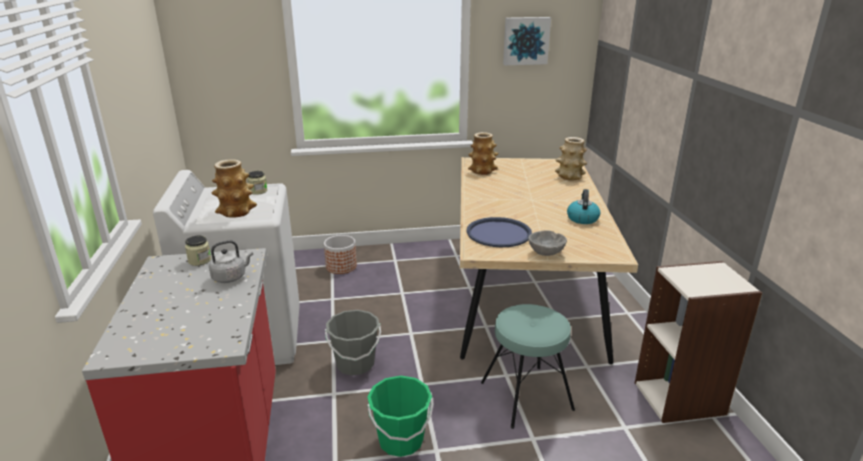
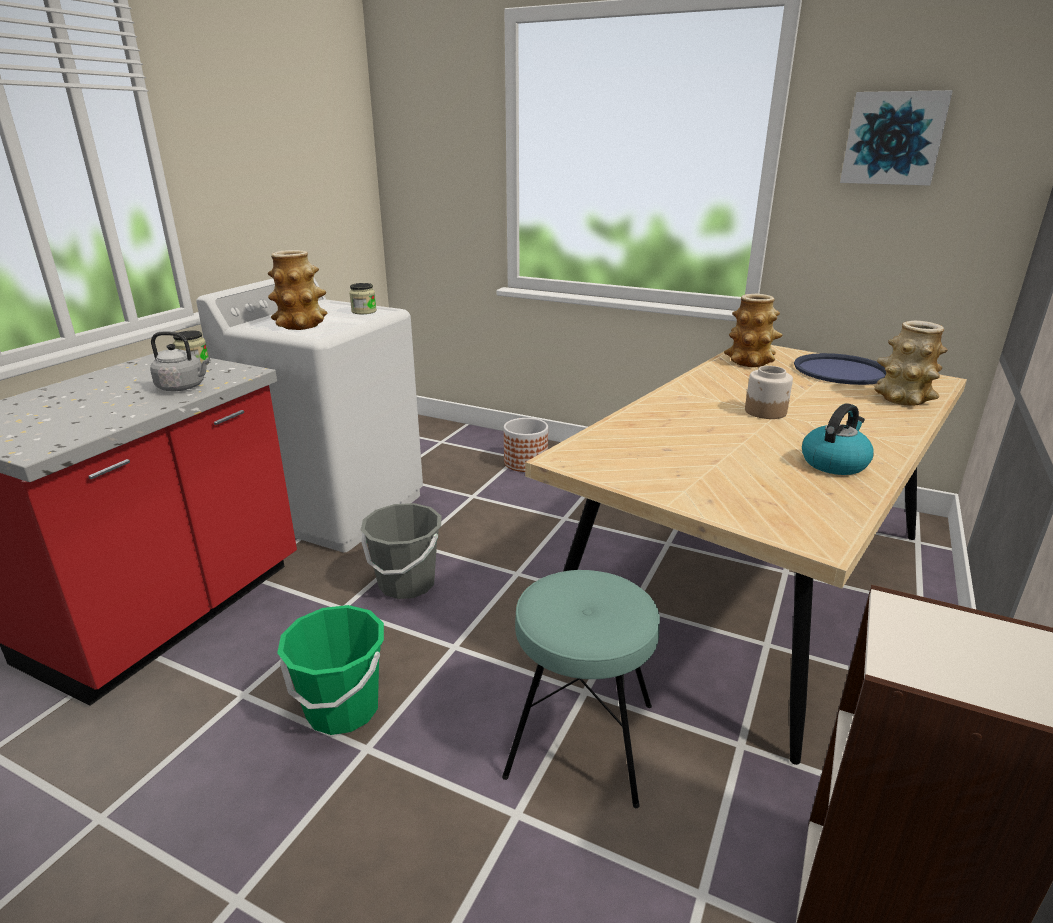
camera: 35 degrees right, 0 degrees up
blue tray [467,217,532,247] -> blue tray moved to [794,353,886,385]
grey bowl [529,230,567,256] -> none
none -> jar [745,366,793,419]

